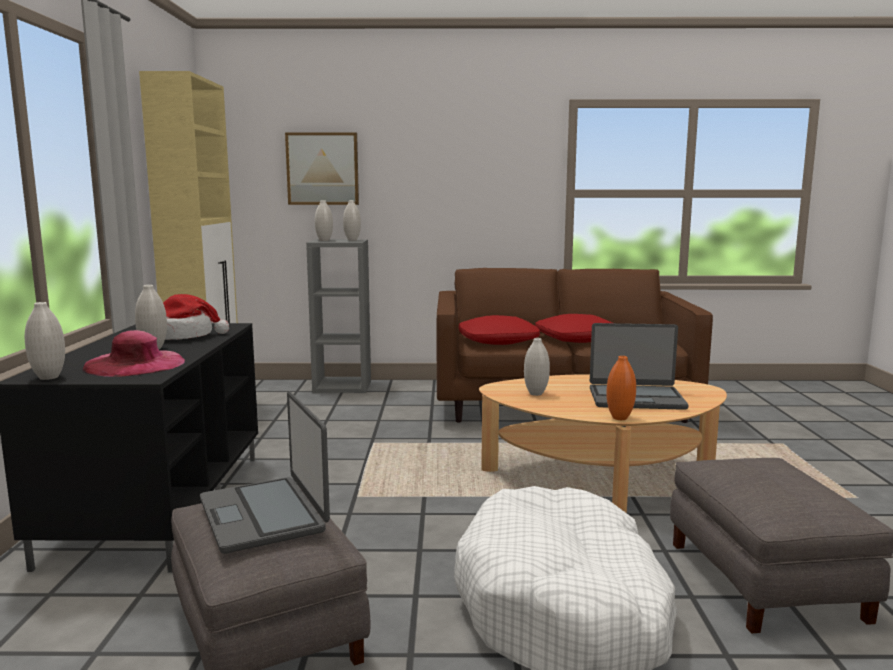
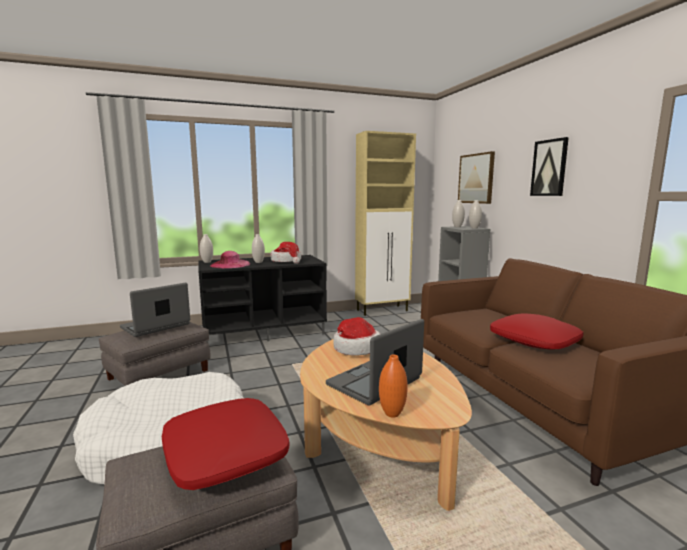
camera: 70 degrees right, 0 degrees up
red pillow [458,315,540,345] -> red pillow moved to [162,398,290,490]
white vase [524,338,550,396] -> hat [333,317,380,356]
laptop [590,323,689,410] -> laptop turned 60 degrees clockwise [326,319,424,406]
orange vase [606,356,636,420] -> orange vase moved to [379,355,408,418]
none -> picture [530,137,569,196]

